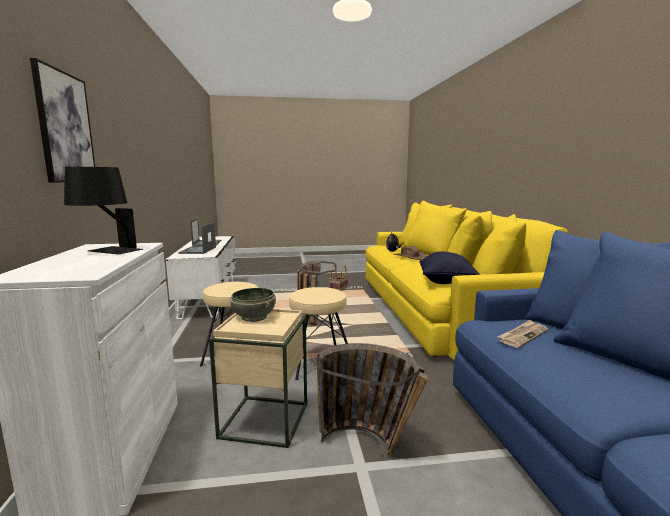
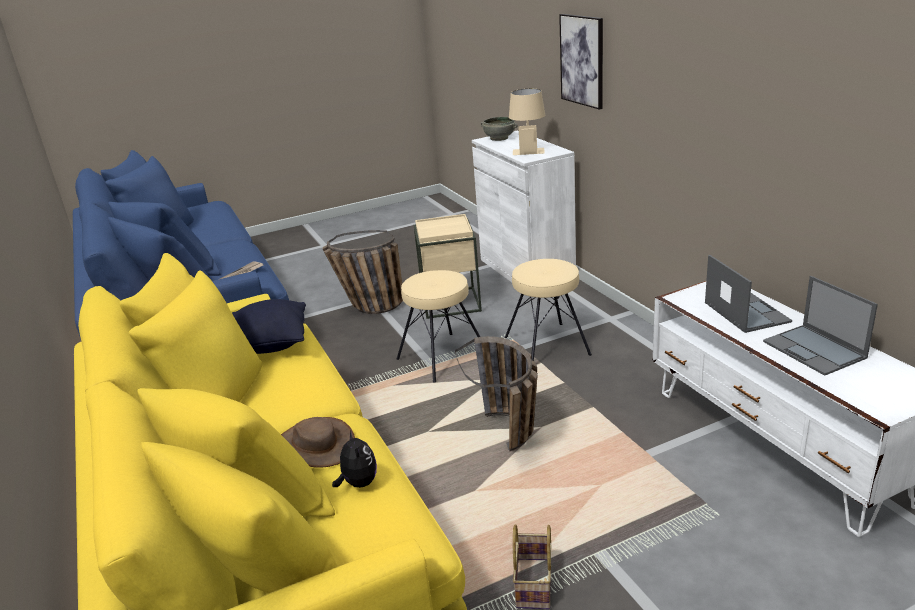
camera: 165 degrees right, 15 degrees up
black table lamp [64,167,143,254] -> beige table lamp [509,89,545,155]
grey bowl [230,288,276,322] -> grey bowl moved to [481,117,518,141]

